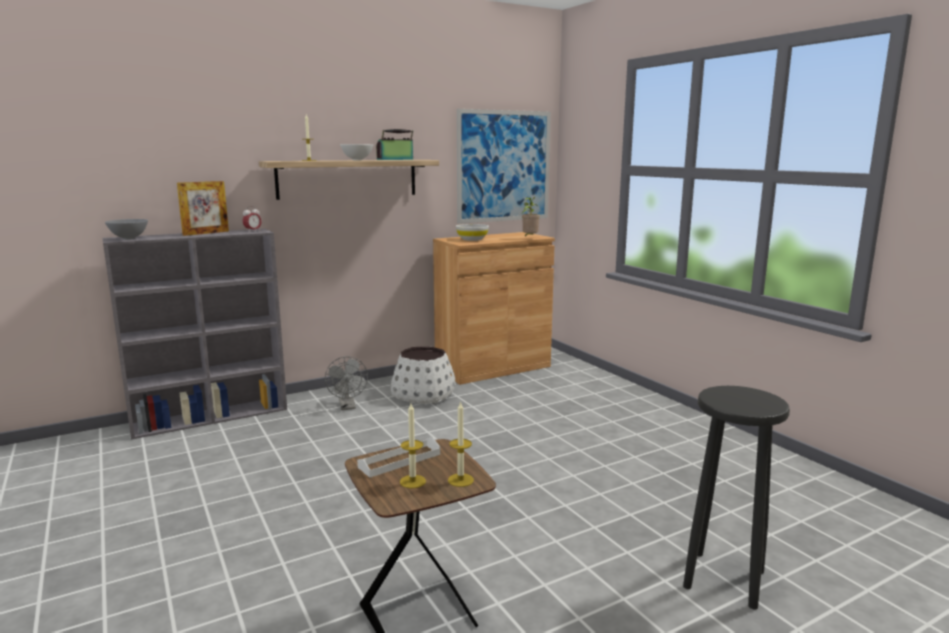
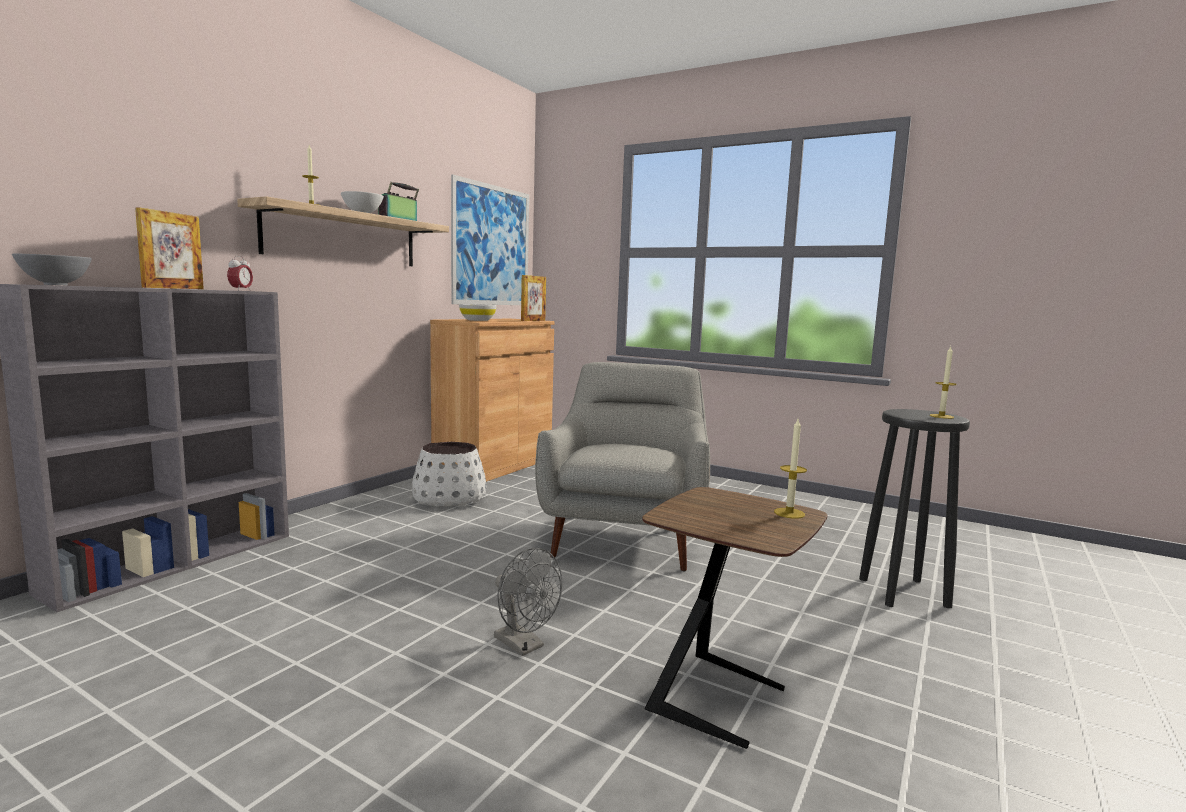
camera: 30 degrees left, 5 degrees down
grey fan [325,356,368,410] -> grey fan moved to [494,548,562,656]
white tray [357,438,440,477] -> none
candle [400,403,426,488] -> candle moved to [929,347,957,419]
potted plant [521,197,540,237] -> picture frame [521,275,546,321]
none -> grey armchair [535,362,710,571]

